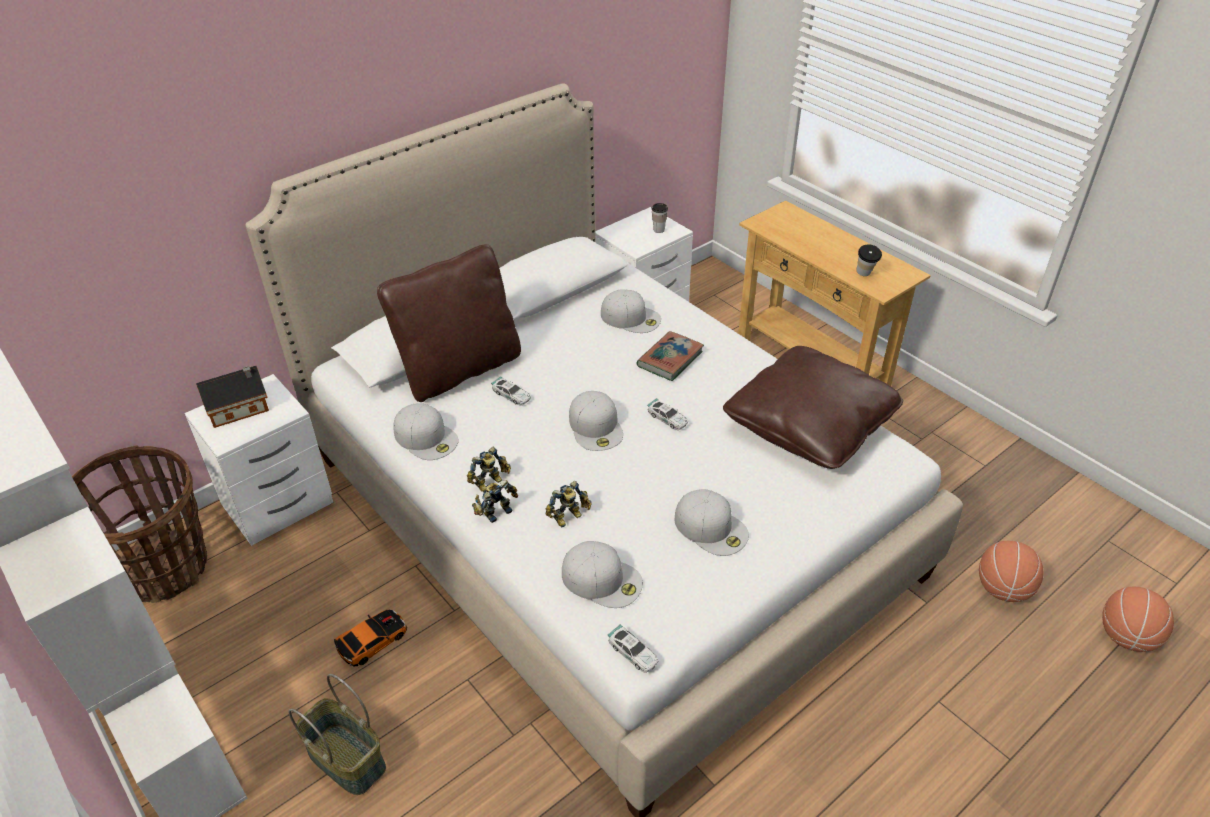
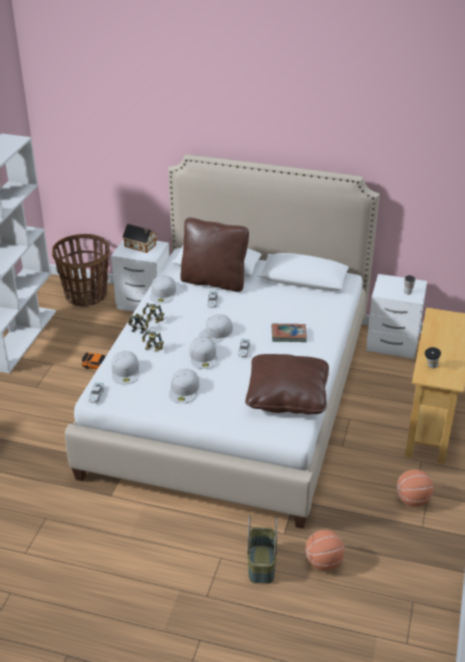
camera: 55 degrees right, 5 degrees down
basket [288,674,386,795] -> basket moved to [247,515,277,584]
white cap [601,289,661,333] -> white cap moved to [189,337,218,369]
basketball [1102,587,1174,652] -> basketball moved to [397,470,433,507]

